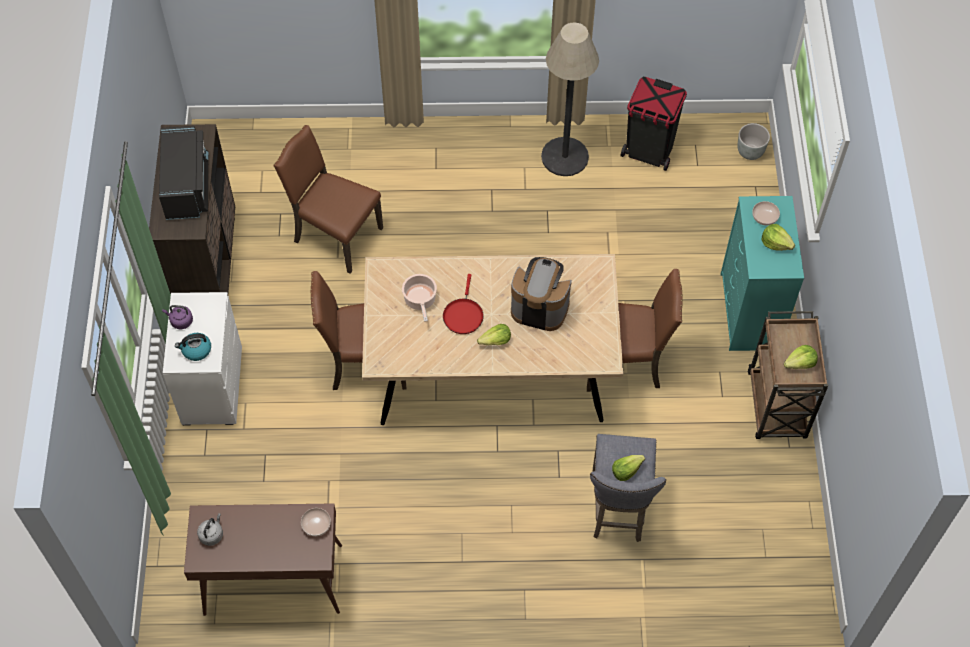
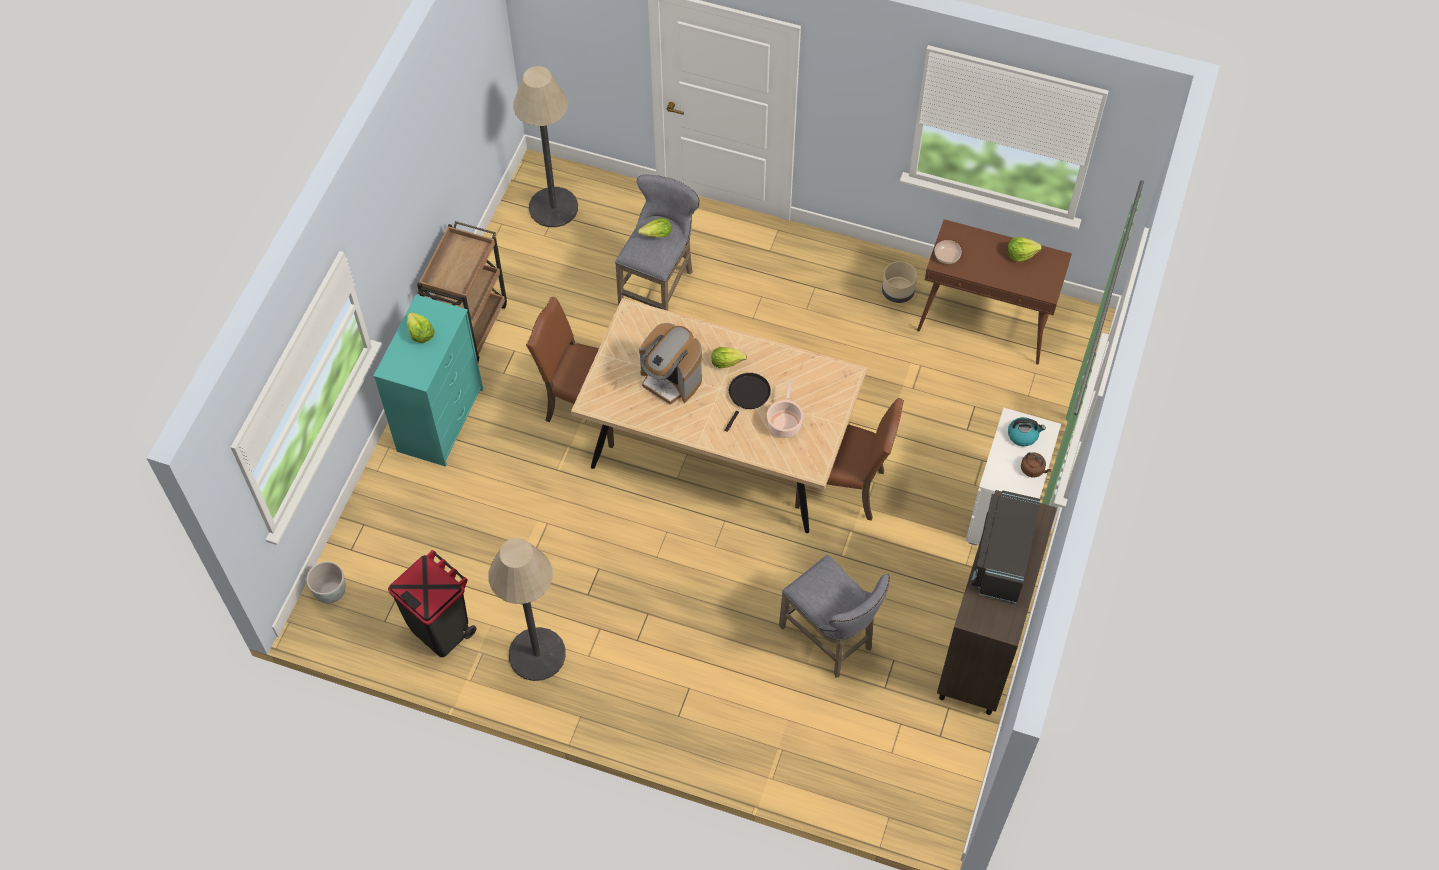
camera: 160 degrees left, 0 degrees up
purple kettle [162,305,193,329] -> brown kettle [1021,452,1052,477]
grey kettle [197,513,223,546] -> none
brown chair [273,125,383,274] -> grey stool [779,555,890,678]
red frying pan [443,274,484,334] -> black frying pan [725,373,771,432]
bowl [752,201,780,226] -> none
lettuce [784,345,818,369] -> lettuce moved to [1007,237,1042,262]
none -> floor lamp [513,66,578,227]
none -> beige planter [882,261,917,303]

